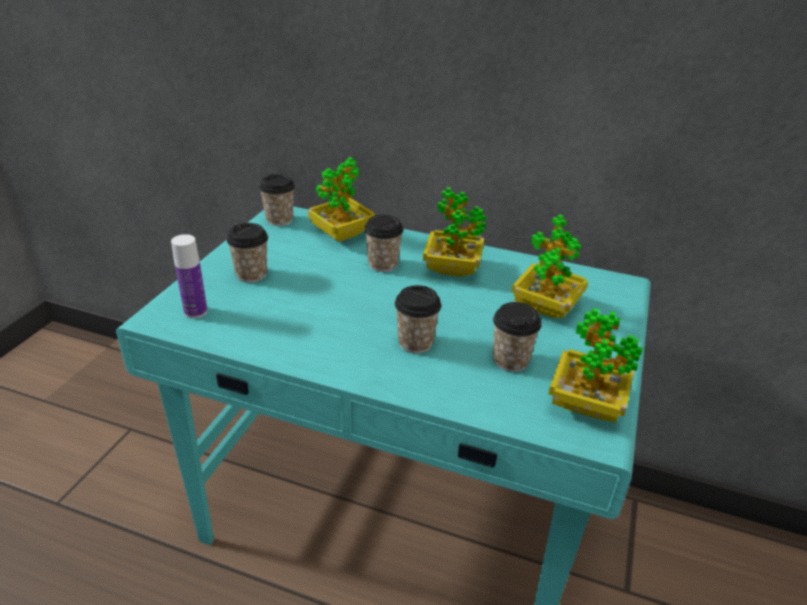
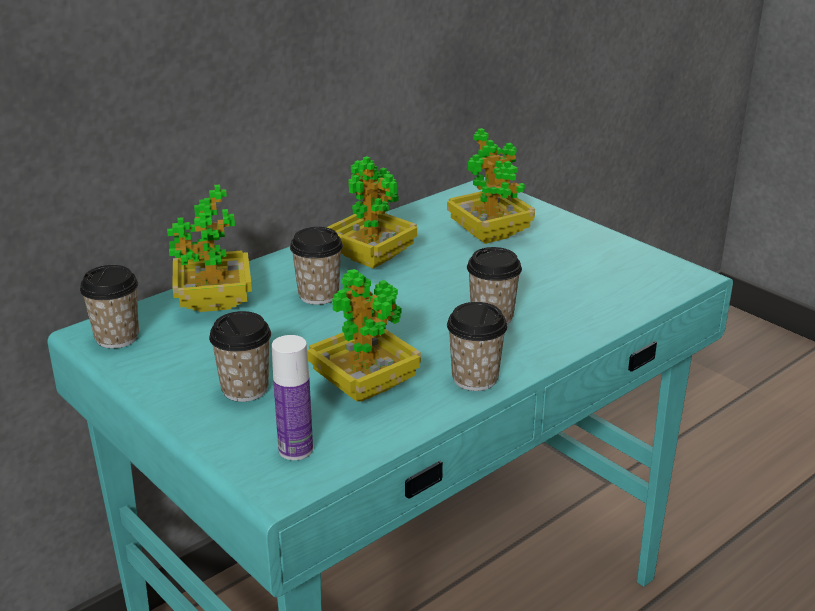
camera: 60 degrees left, 5 degrees down
cup [493,302,542,372] -> cup moved to [447,302,507,391]
potted plant [549,308,643,423] -> potted plant moved to [307,269,421,402]

